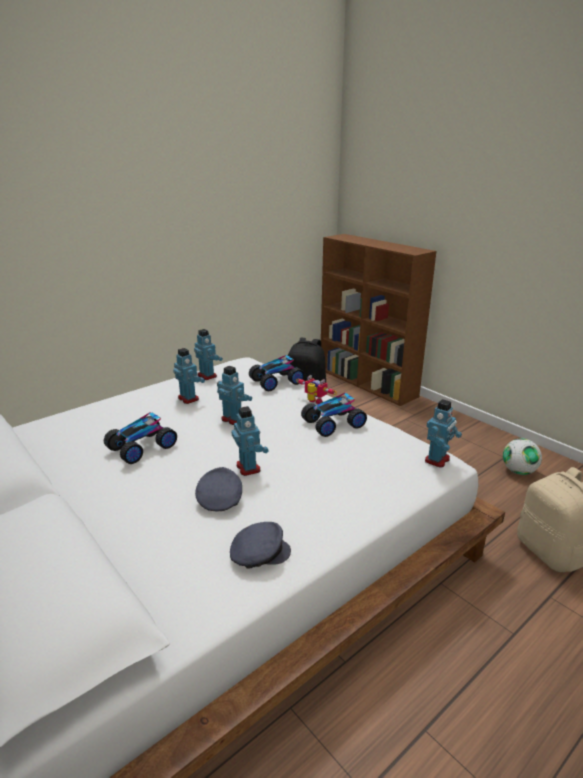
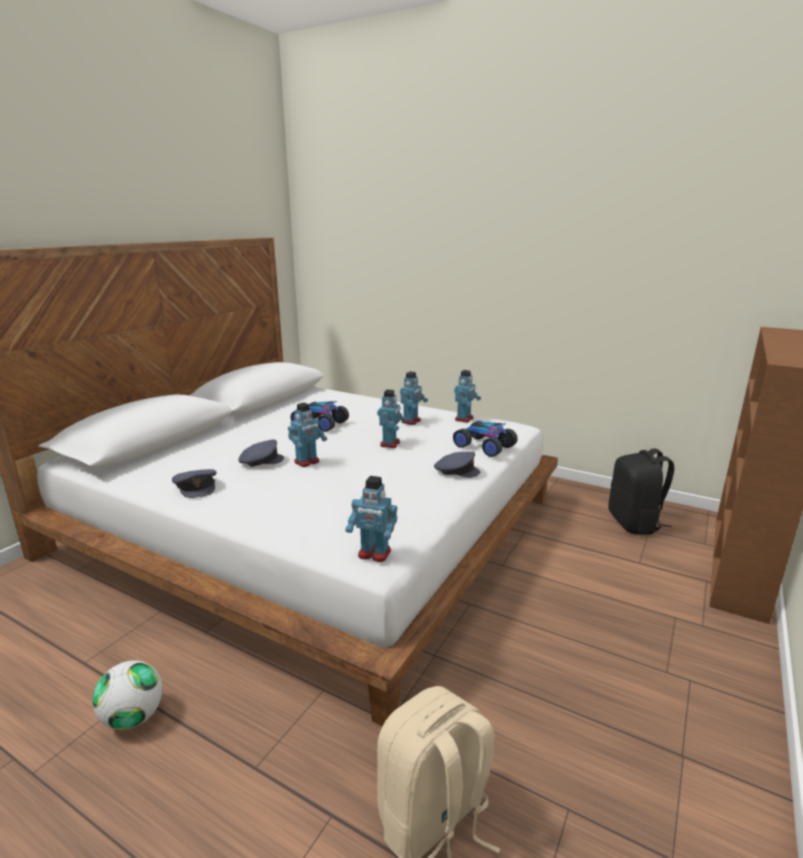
camera: 70 degrees right, 5 degrees down
toy robot [296,375,337,404] -> grey cap [434,452,480,478]
toy car [301,392,367,437] -> none
football [503,439,542,475] -> football moved to [93,660,163,730]

